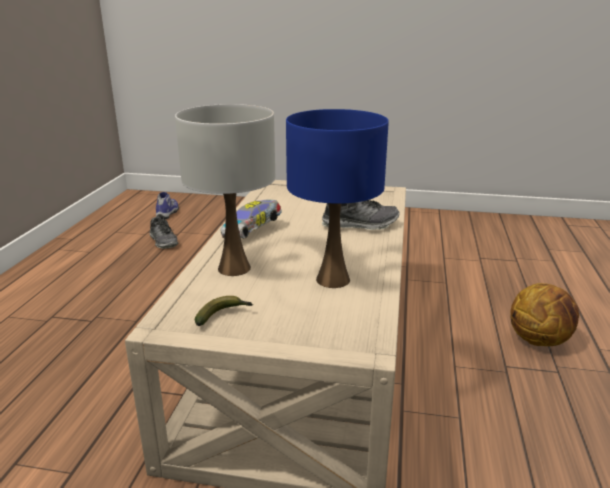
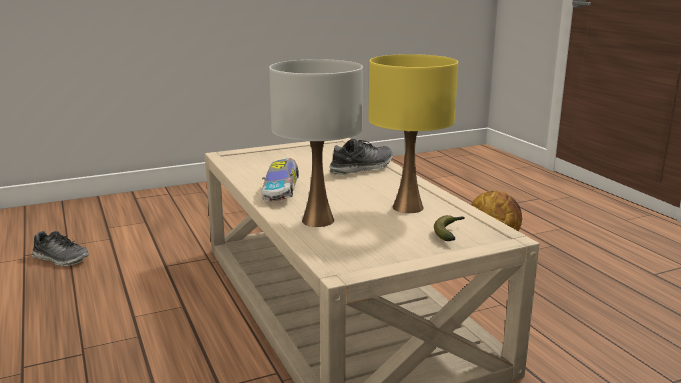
camera: 35 degrees left, 5 degrees down
shoe [156,192,179,219] -> none
banana [195,296,253,326] -> banana moved to [434,215,465,241]
blue table lamp [286,109,389,288] -> yellow table lamp [368,54,458,213]

